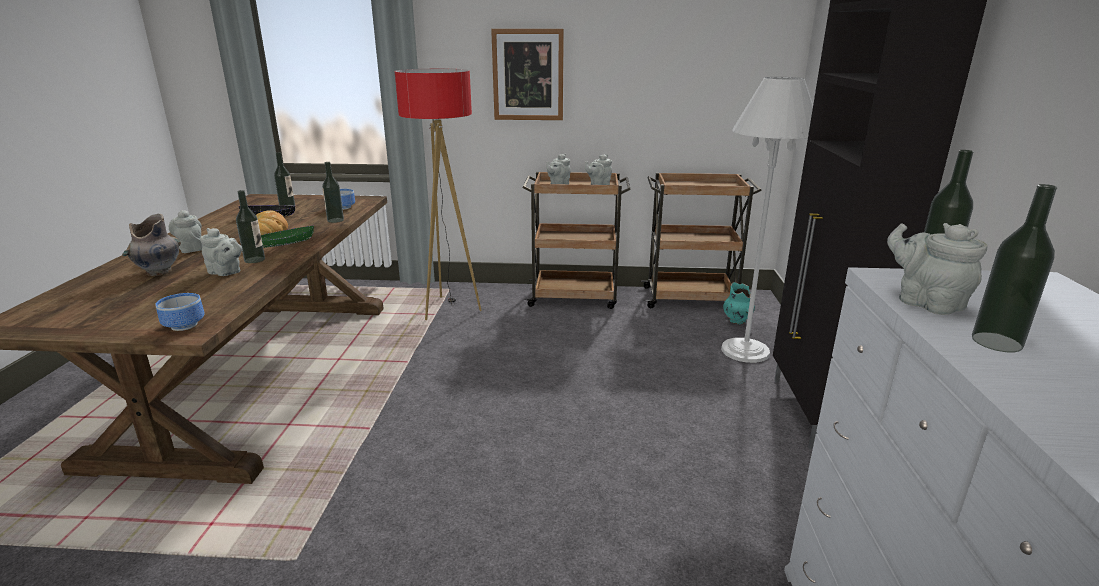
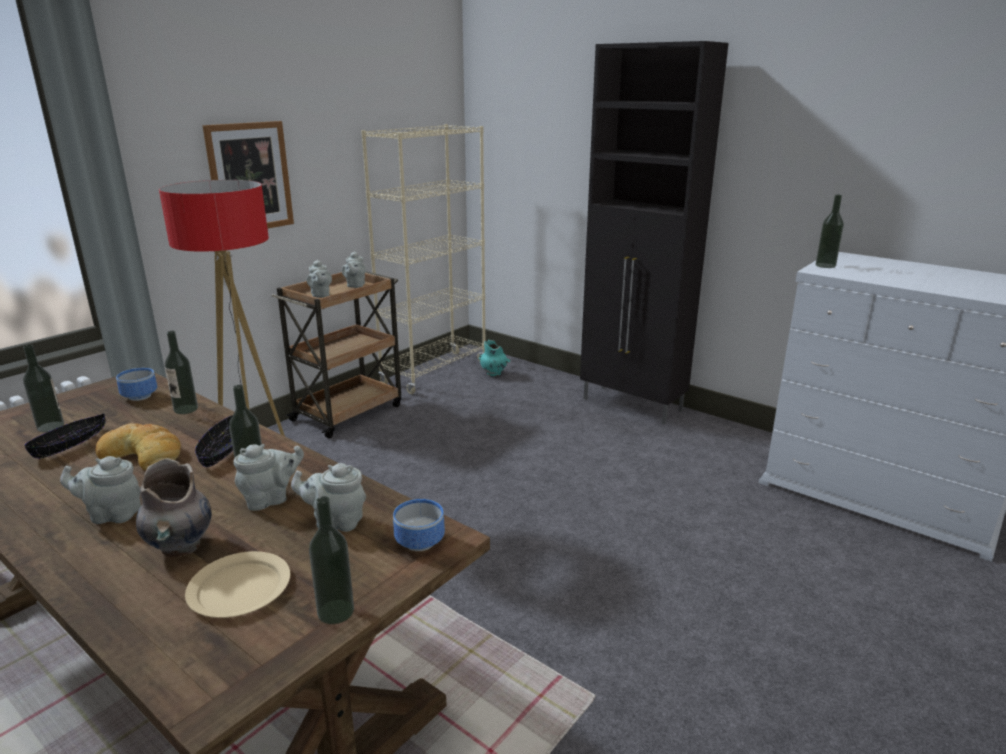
camera: 55 degrees left, 0 degrees up
green bowl [261,226,314,248] -> black bowl [195,415,233,467]
brown cart [641,173,762,308] -> beige bookcase [361,124,485,394]
white floor lamp [721,77,813,363] -> none
grey teapot [887,223,988,315] -> grey teapot moved to [291,463,366,532]
bottle [972,184,1057,353] -> bottle moved to [309,496,354,624]
none -> beige plate [185,551,291,618]

